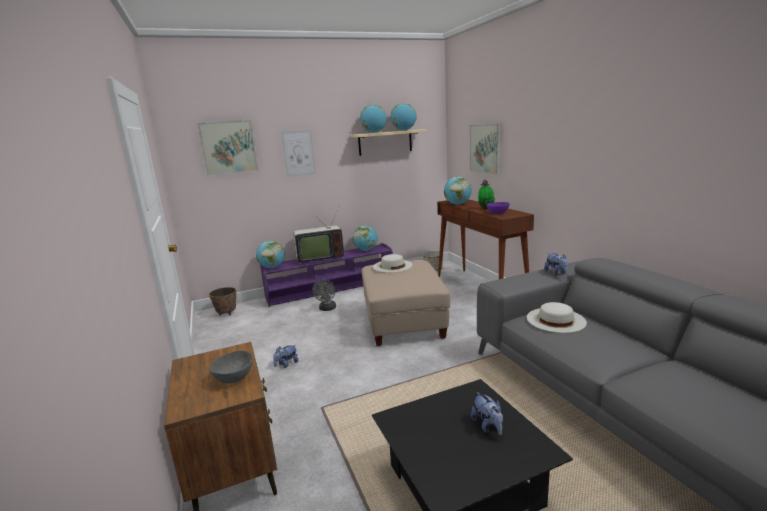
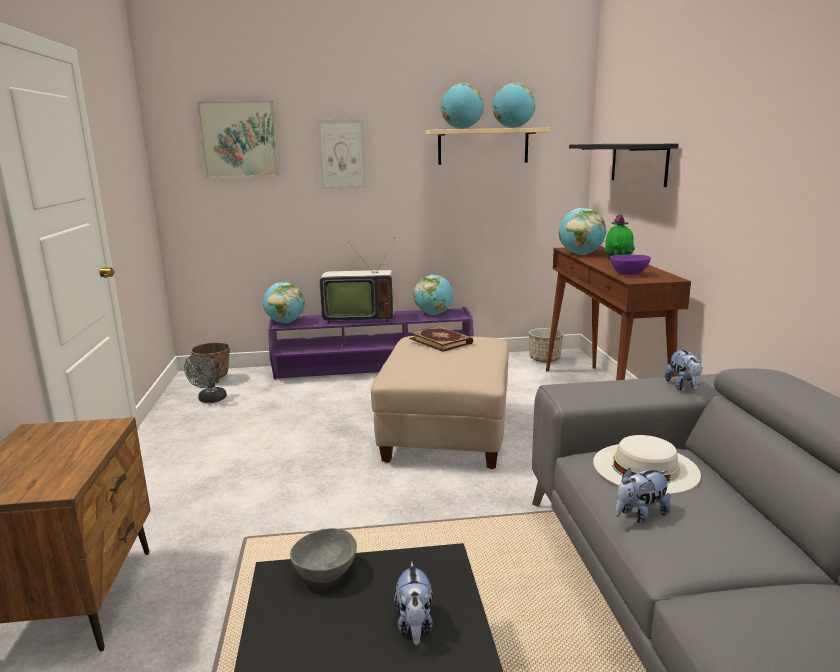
camera: 15 degrees right, 0 degrees up
grey bowl [210,351,253,383] -> grey bowl moved to [290,528,357,583]
plush toy [273,345,299,368] -> plush toy moved to [615,468,671,523]
grey fan [312,280,336,311] -> grey fan moved to [184,354,227,403]
white hat [373,254,413,273] -> book [409,326,473,352]
picture [470,124,501,175] -> black shelf [569,144,679,187]

